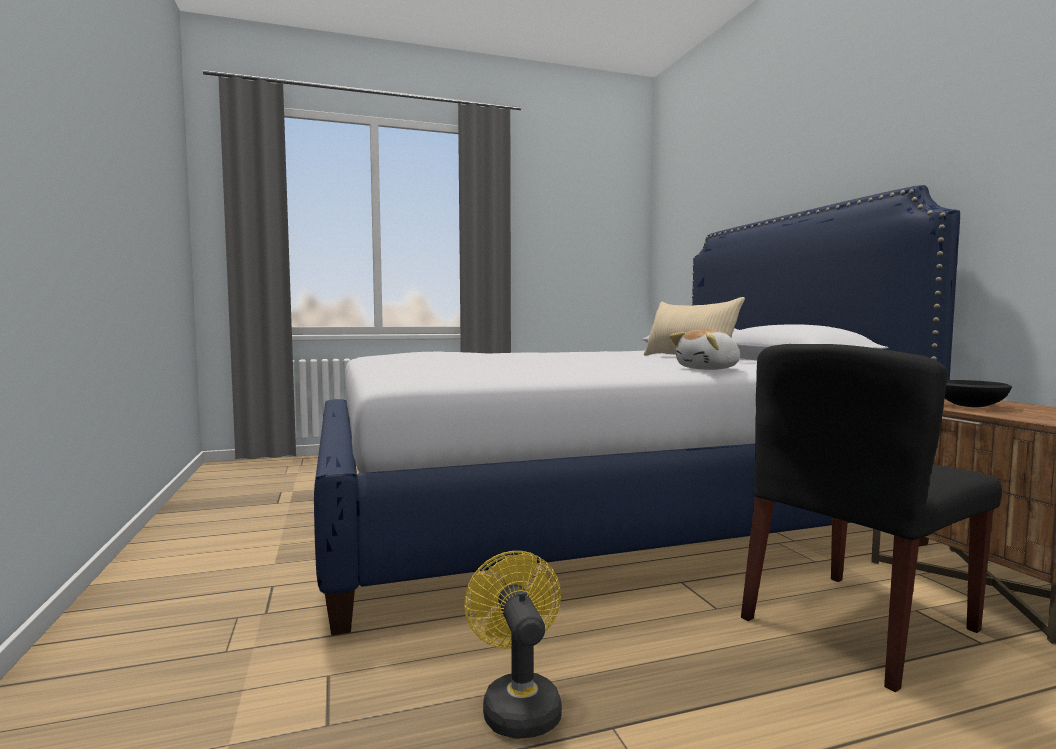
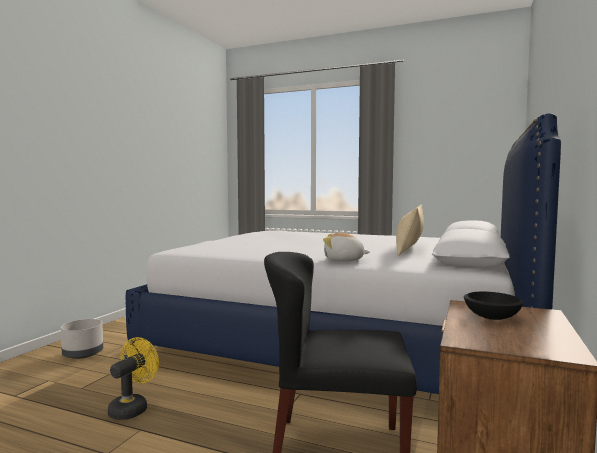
camera: 40 degrees right, 0 degrees up
none -> grey planter [61,319,103,359]

